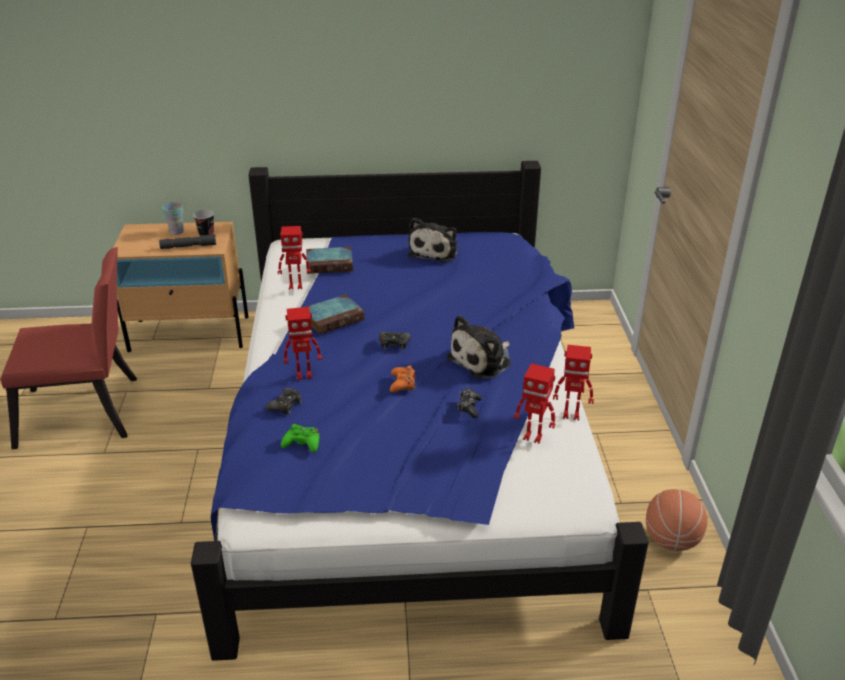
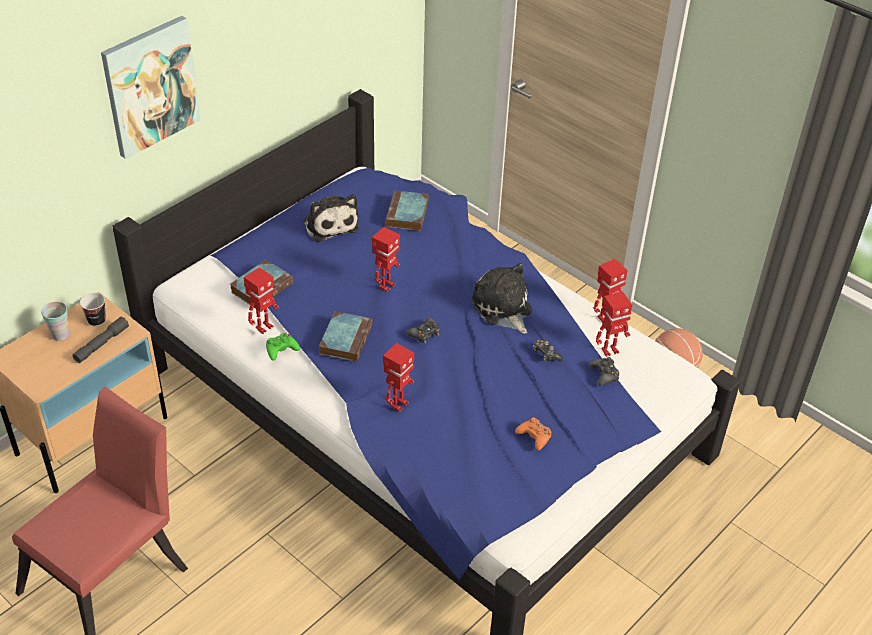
camera: 45 degrees left, 10 degrees up
black game controller [265,388,302,414] -> black game controller moved to [589,357,619,386]
green game controller [281,424,319,453] -> green game controller moved to [266,333,300,360]
orange game controller [390,365,416,392] -> orange game controller moved to [515,417,551,451]
plush toy [447,315,511,378] -> plush toy turned 150 degrees clockwise [472,263,532,334]
none -> picture [101,16,200,159]
none -> toy robot [372,227,400,292]
none -> book [385,190,429,231]

